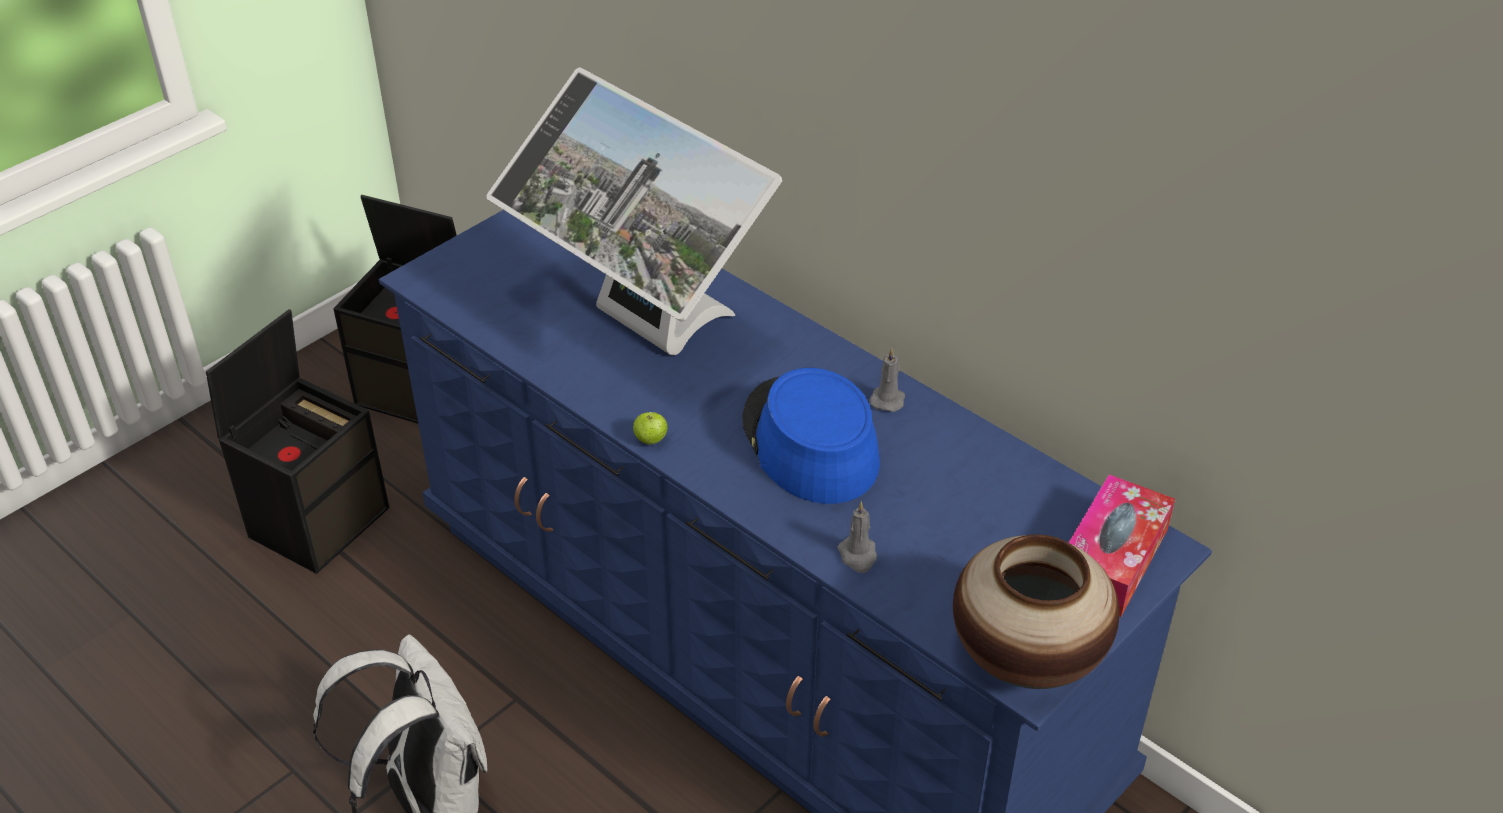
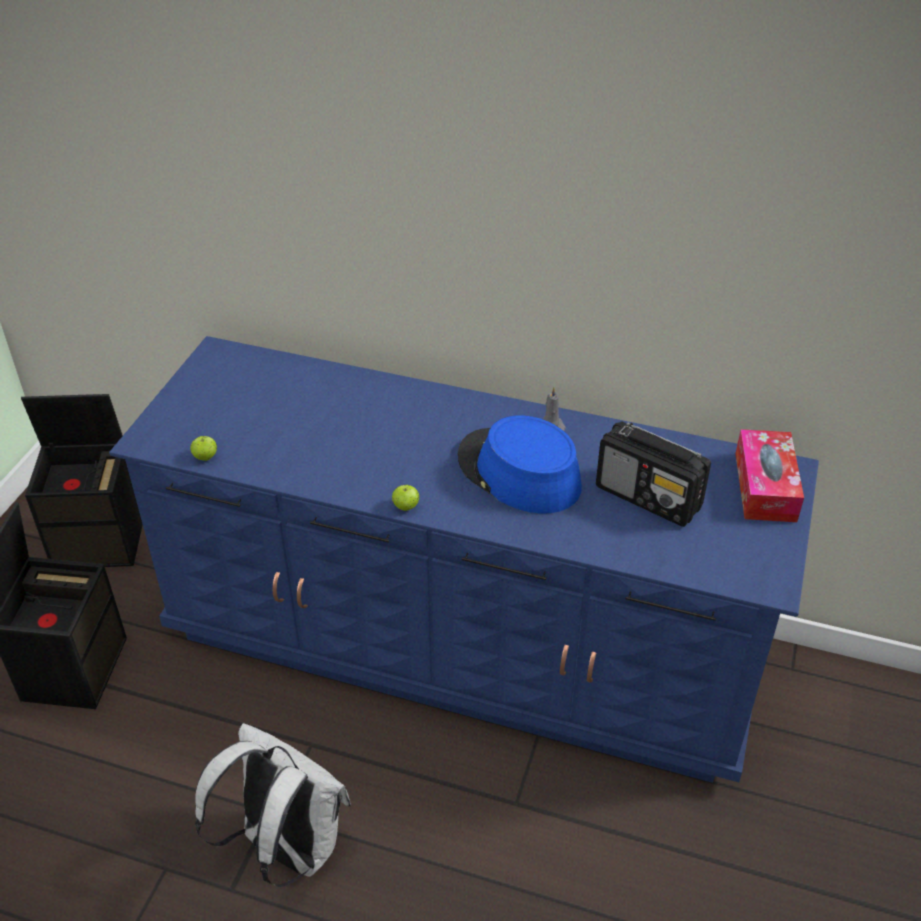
camera: 25 degrees left, 0 degrees up
monitor [486,67,782,355] -> none
grey candle [837,501,877,573] -> none
vase [953,534,1120,689] -> none
none -> apple [190,436,217,461]
none -> radio [596,421,711,527]

